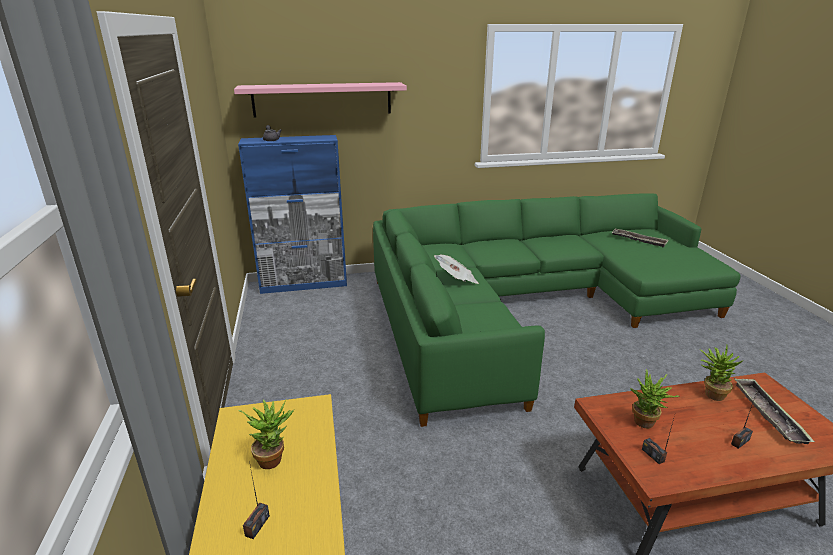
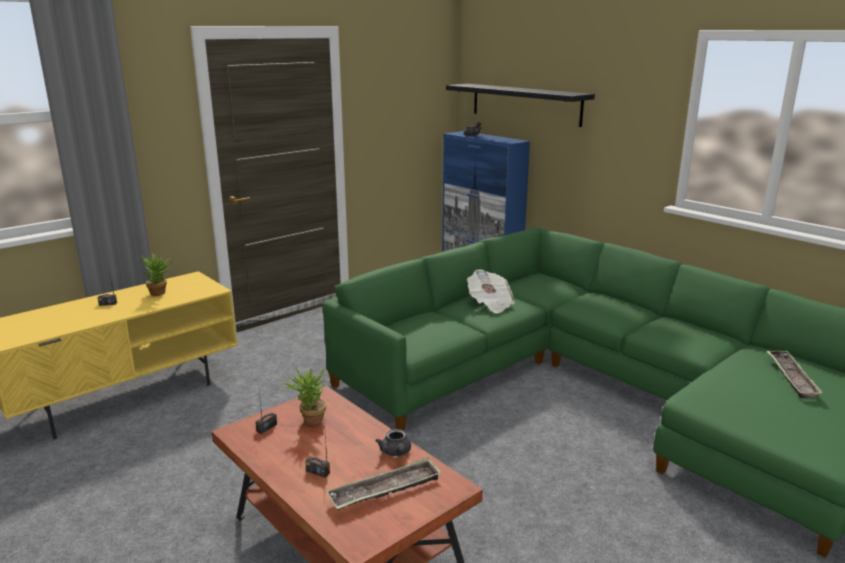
camera: 60 degrees right, 5 degrees down
pink shelf [234,82,407,117] -> black shelf [446,84,595,127]
potted plant [700,345,744,401] -> grey teapot [376,429,411,456]

